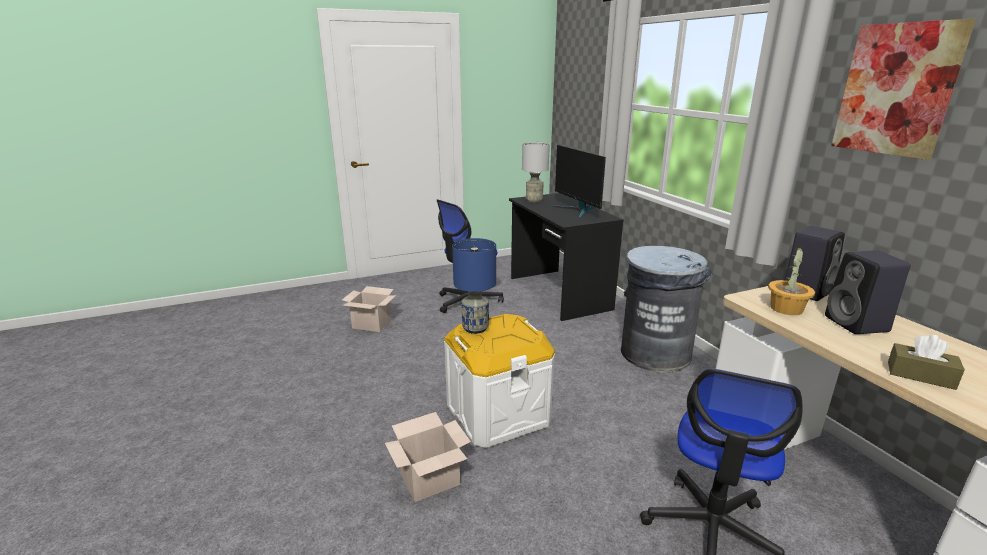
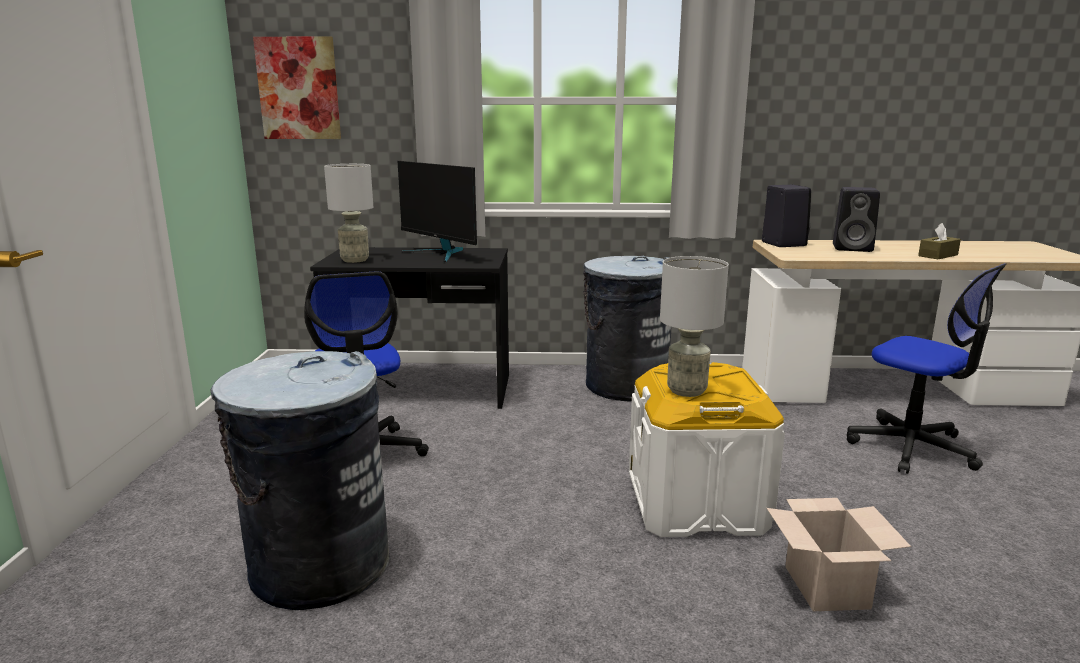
camera: 65 degrees left, 5 degrees down
cardboard box [342,286,396,332] -> grey trash can [210,351,390,610]
blue table lamp [452,238,496,334] -> grey table lamp [660,256,729,397]
monitor [553,145,606,218] -> monitor turned 45 degrees clockwise [397,161,477,262]
potted plant [768,247,815,315] -> none
picture [831,19,976,160] -> picture moved to [253,36,341,139]

